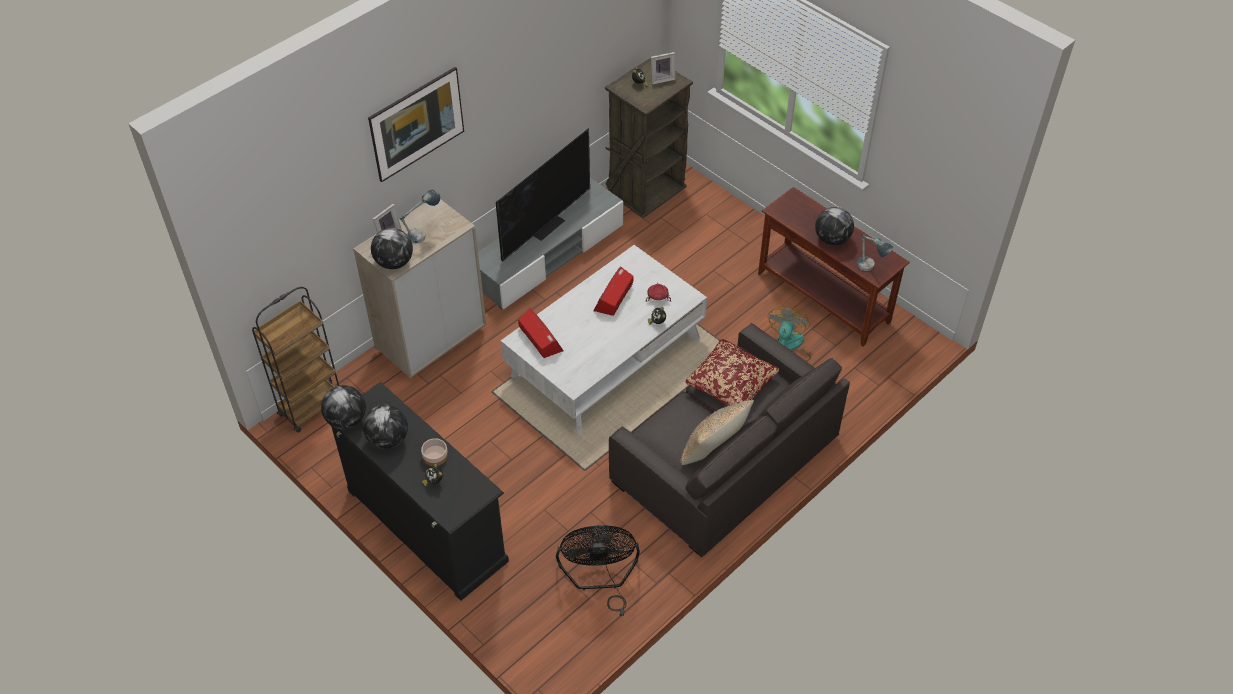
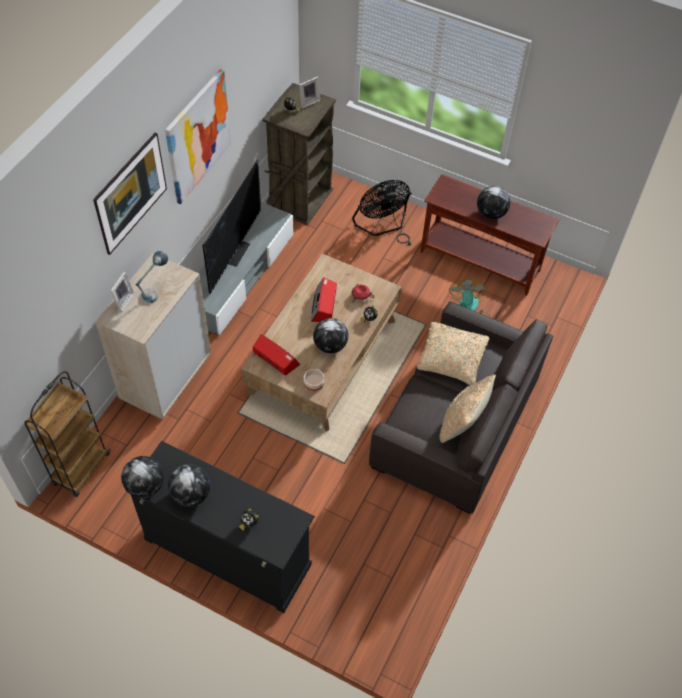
camera: 20 degrees left, 5 degrees up
globe [371,228,413,269] -> globe moved to [313,318,348,353]
bowl [421,438,448,466] -> bowl moved to [304,369,324,391]
white coffee table [501,245,707,433] -> brown coffee table [241,253,401,432]
black fan [556,525,640,616] -> black fan moved to [352,180,412,246]
red pillow [686,339,779,406] -> beige pillow [417,322,490,385]
table lamp [857,235,893,271] -> none
none -> picture [165,69,231,204]

